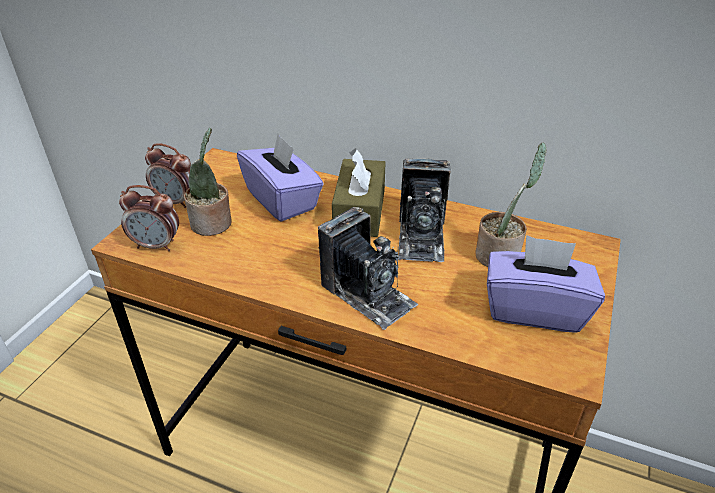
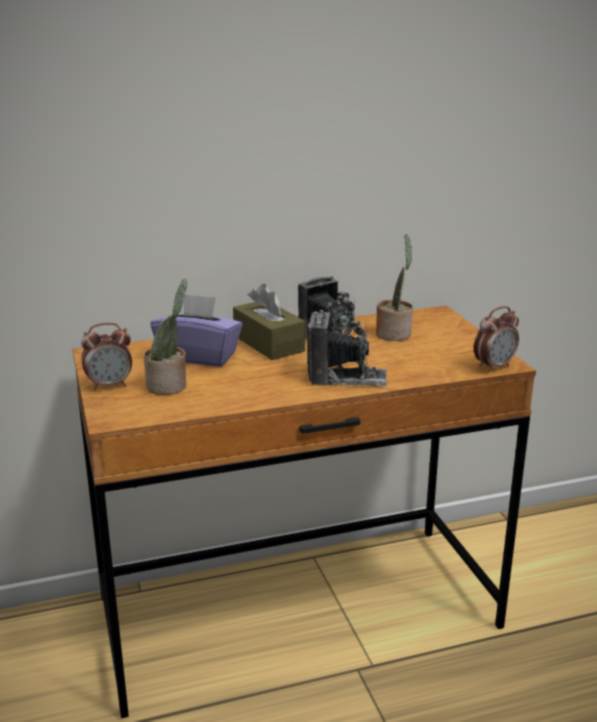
camera: 40 degrees left, 15 degrees down
alarm clock [119,185,179,251] -> alarm clock moved to [474,306,519,372]
purple tissue box [487,235,605,333] -> none

